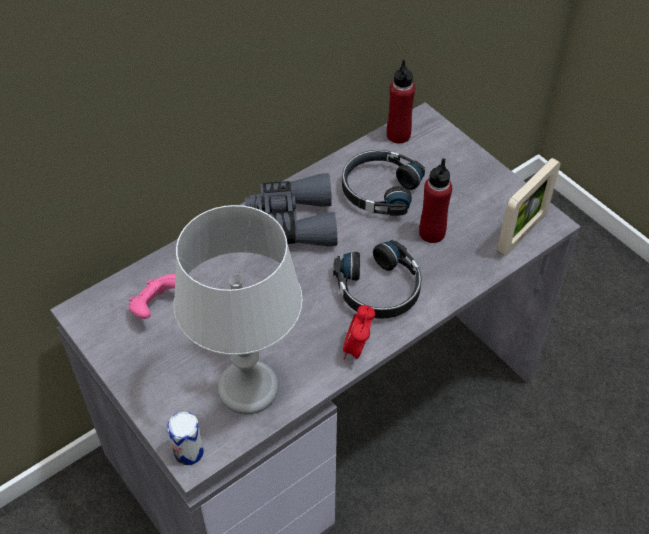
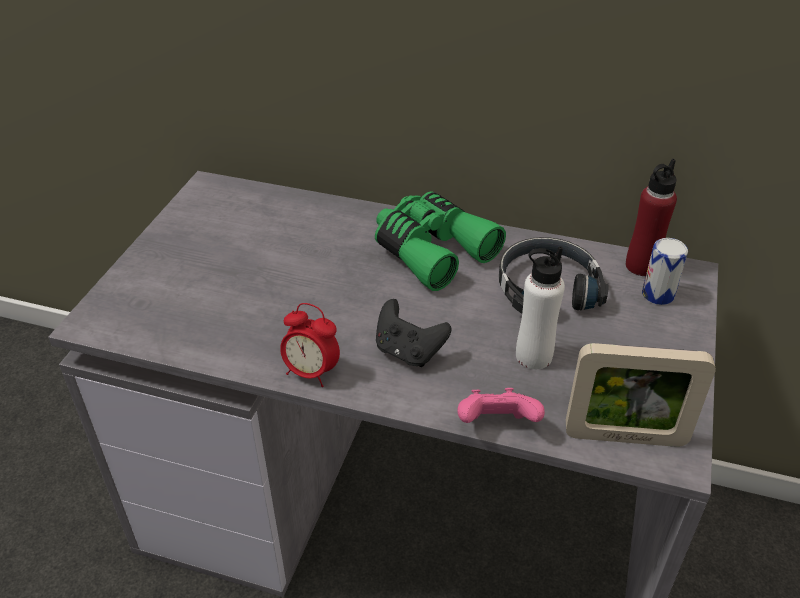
camera: 55 degrees right, 10 degrees down
pink game controller [129,274,176,319] -> pink game controller moved to [458,388,545,423]
can [167,412,204,465] -> can moved to [642,238,688,305]
grey table lamp [174,205,303,414] -> none
grey binoculars [245,173,337,246] -> green binoculars [375,191,506,291]
black headphones [333,240,422,319] -> black game controller [376,299,451,367]
alarm clock [343,305,375,360] -> alarm clock turned 135 degrees counterclockwise [280,303,340,387]
red bottle [419,158,452,243] -> white bottle [516,246,565,369]

